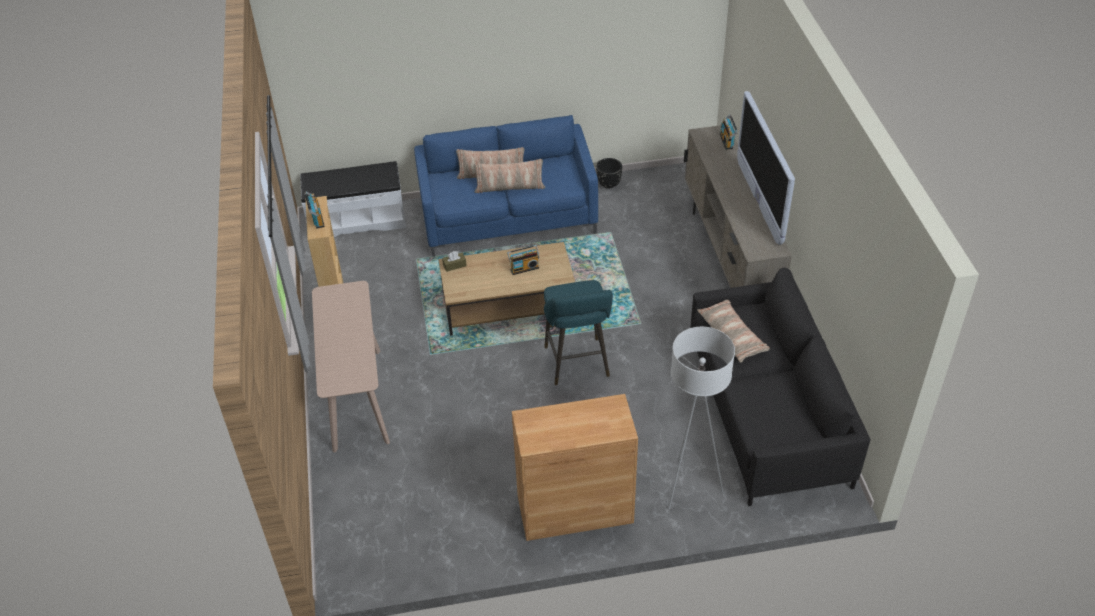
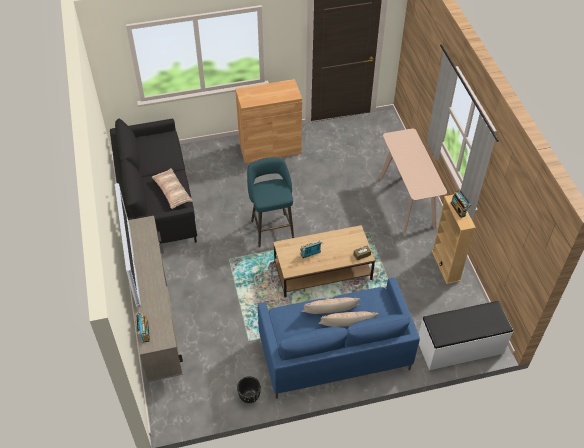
camera: 175 degrees right, 5 degrees up
white floor lamp [668,327,735,510] -> none

